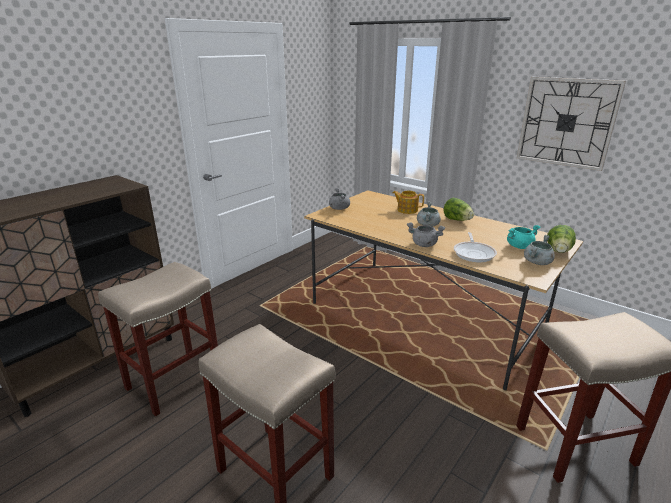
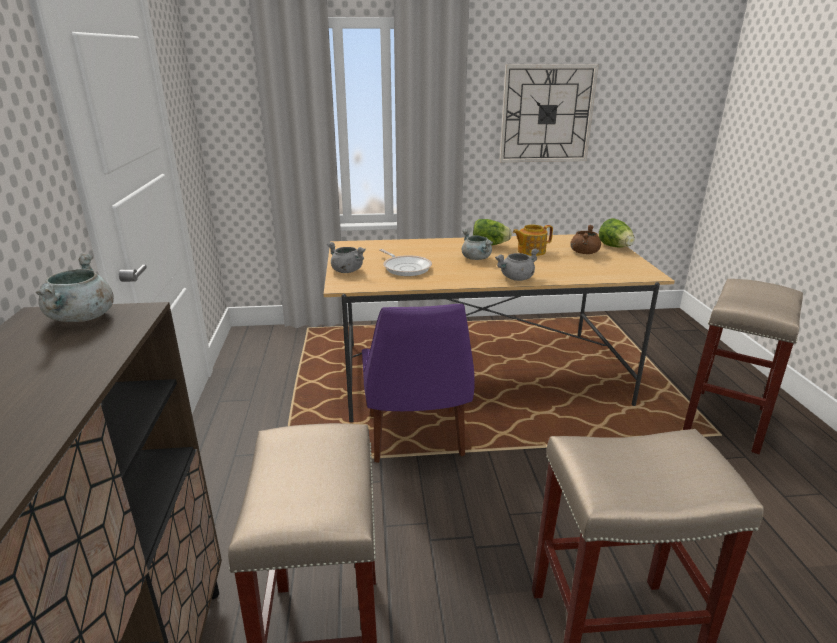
camera: 45 degrees left, 0 degrees up
teapot [393,191,424,214] -> teapot moved to [513,225,553,256]
frying pan [454,232,497,262] -> frying pan moved to [379,249,432,276]
turquoise cooking pot [507,225,540,249] -> brown cooking pot [570,225,601,254]
grey cooking pot [524,235,555,265] -> grey cooking pot moved to [36,254,114,322]
none -> purple chair [362,304,475,463]

